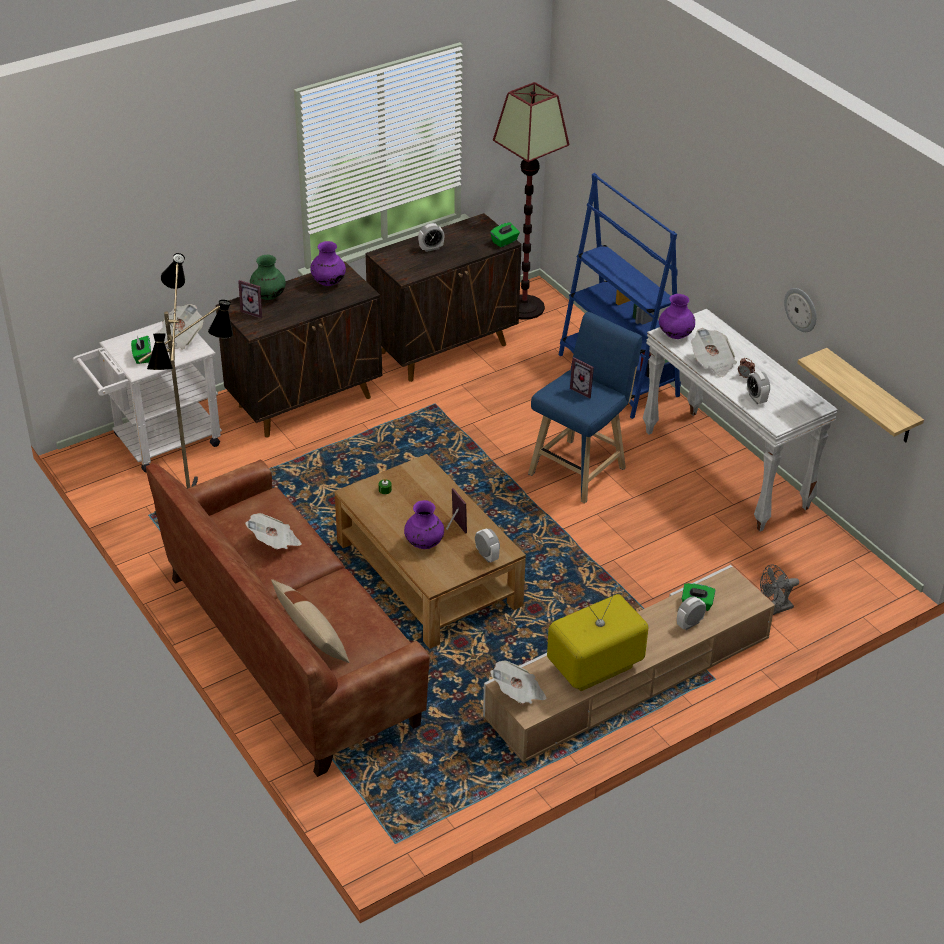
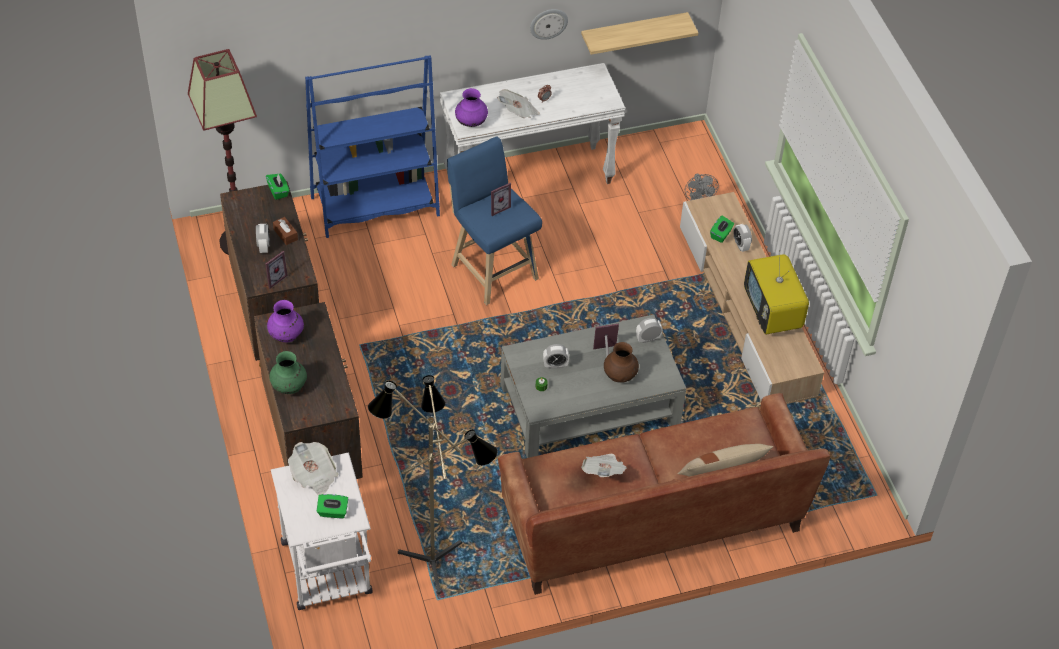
camera: 75 degrees left, 10 degrees up
picture frame [238,280,262,318] -> picture frame moved to [265,251,288,289]
brown coffee table [334,454,526,649] -> grey coffee table [500,315,686,458]
purple vase [404,500,444,549] -> brown vase [604,342,639,383]
newspaper [490,661,547,704] -> none
alarm clock [747,371,770,404] -> alarm clock moved to [543,344,569,369]
none -> brown tissue box [273,217,298,245]

